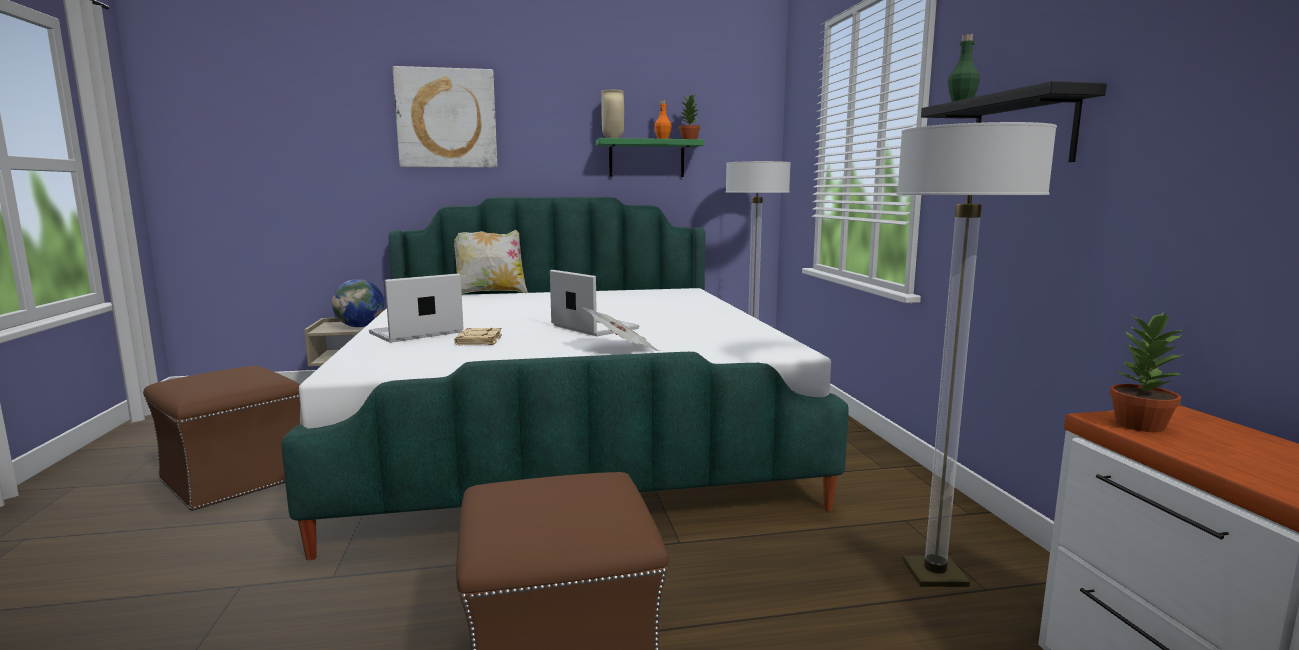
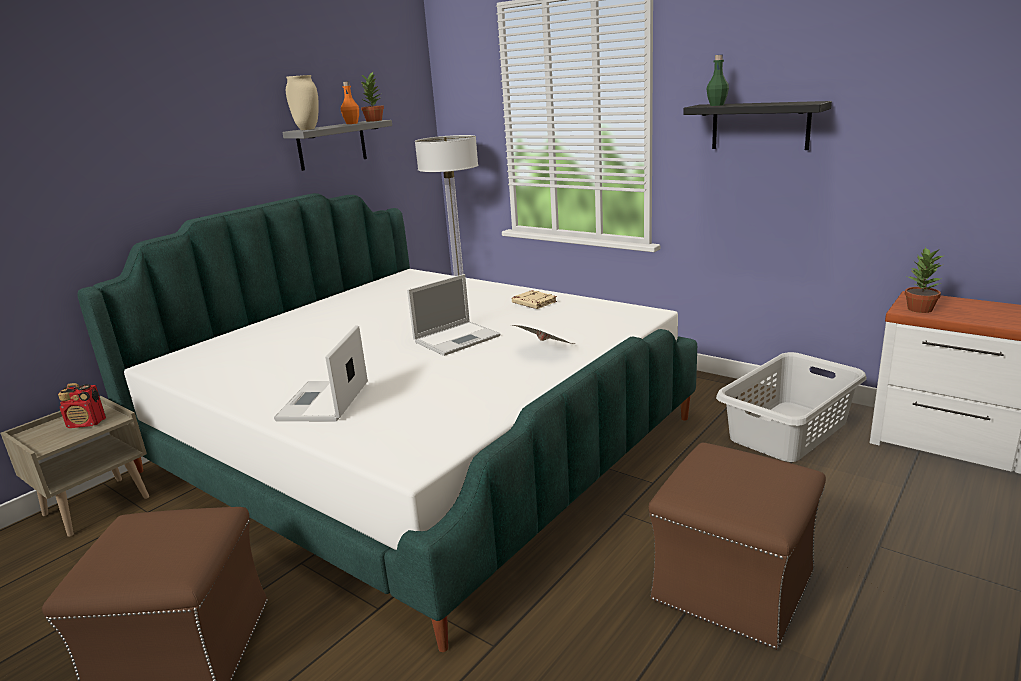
camera: 40 degrees left, 10 degrees up
globe [332,279,384,327] -> radio [58,383,106,428]
picture [393,66,497,168] -> none
pillow [454,230,528,294] -> none
beige book [454,328,502,345] -> beige book moved to [512,290,557,309]
laptop [550,270,639,336] -> laptop turned 135 degrees clockwise [407,274,500,356]
green shelf [596,138,704,177] -> grey shelf [282,120,392,171]
floor lamp [897,122,1057,587] -> grey laundry basket [716,352,867,462]

